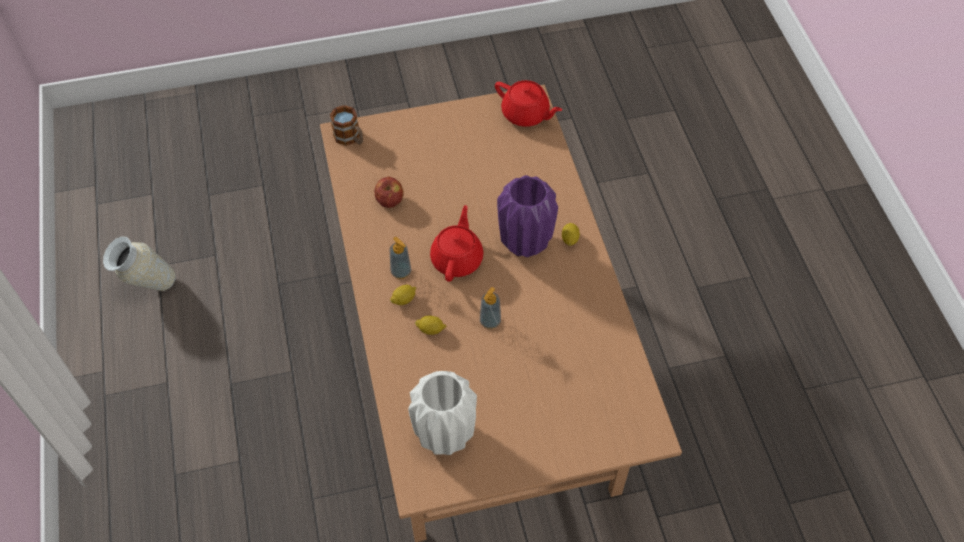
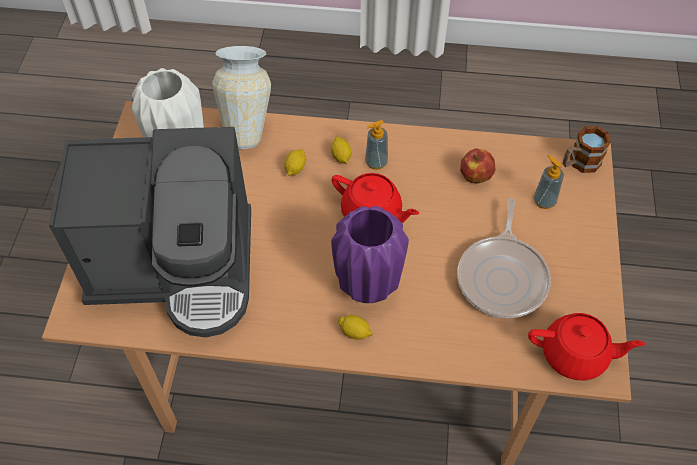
camera: 110 degrees right, 0 degrees up
vase [103,236,175,291] -> vase moved to [212,46,271,149]
soap dispenser [480,287,501,329] -> soap dispenser moved to [534,155,564,209]
red teapot [495,80,562,127] -> red teapot turned 135 degrees counterclockwise [528,313,645,380]
none -> coffee machine [49,127,251,338]
none -> frying pan [457,198,551,318]

